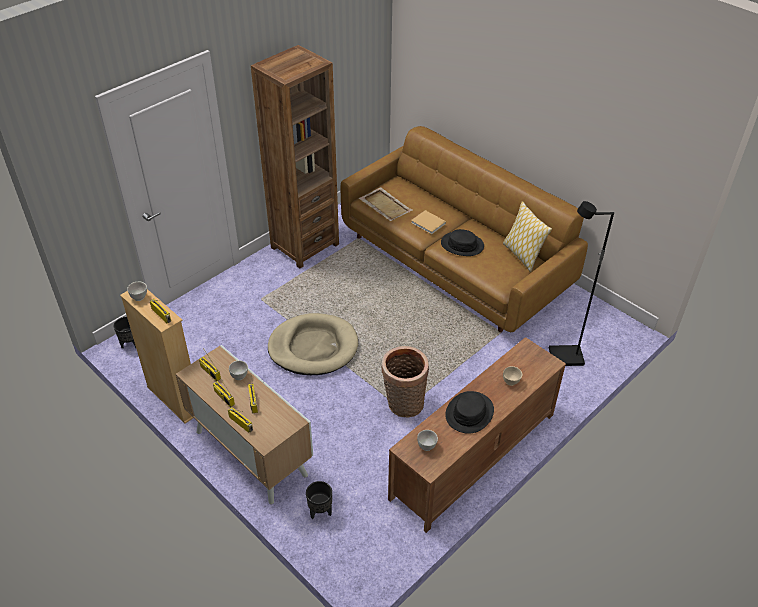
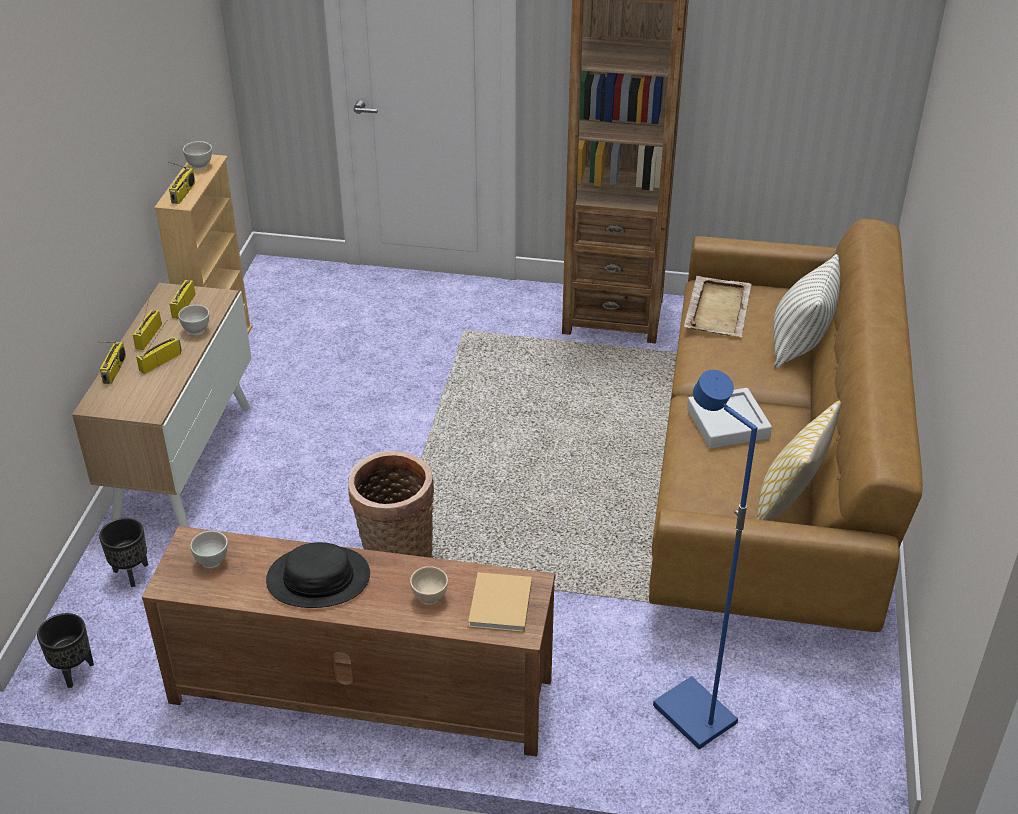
camera: 55 degrees right, 5 degrees down
black planter [114,316,136,348] -> black planter moved to [37,613,94,688]
beige dog bed [268,313,358,375] -> none
beige book [411,210,446,234] -> beige book moved to [468,572,532,632]
black hat [441,229,484,256] -> grey tray [687,388,772,449]
black floor lamp [549,201,614,366] -> blue floor lamp [653,370,758,749]
none -> pillow [773,254,840,369]

